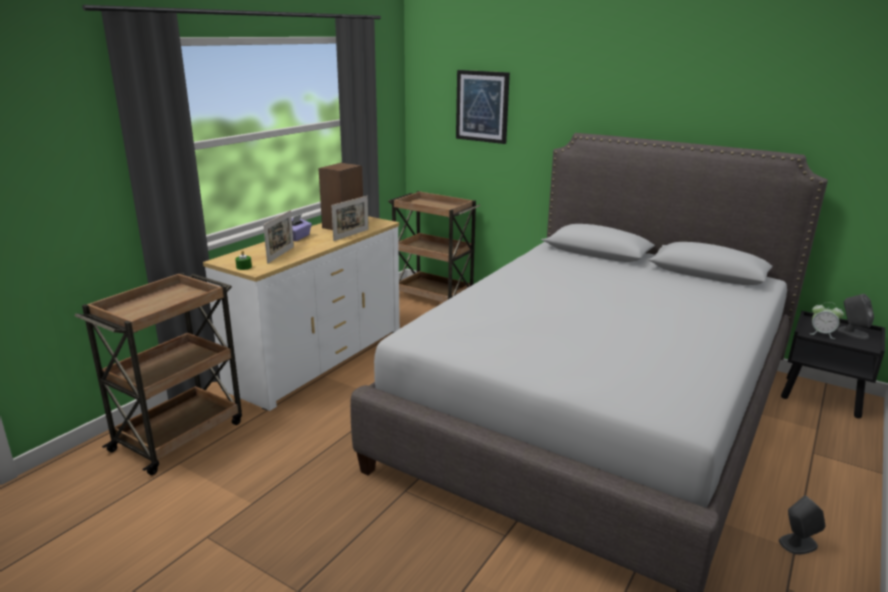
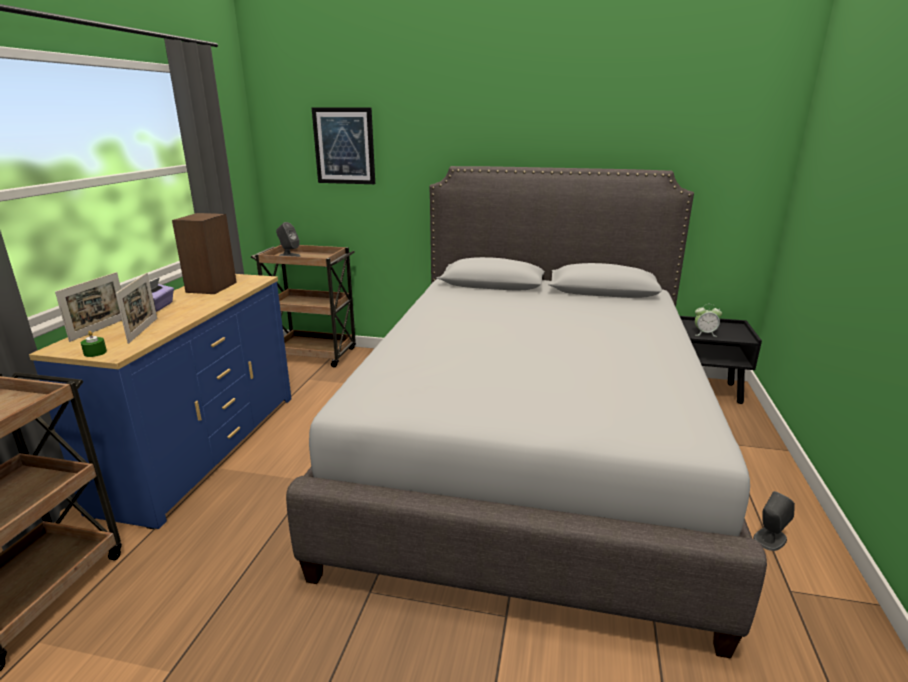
camera: 20 degrees left, 0 degrees up
white dresser [203,216,400,411] -> blue dresser [29,274,291,529]
picture frame [331,196,369,241] -> picture frame moved to [55,272,122,342]
grey speaker [837,294,874,339] -> grey speaker moved to [276,222,300,257]

